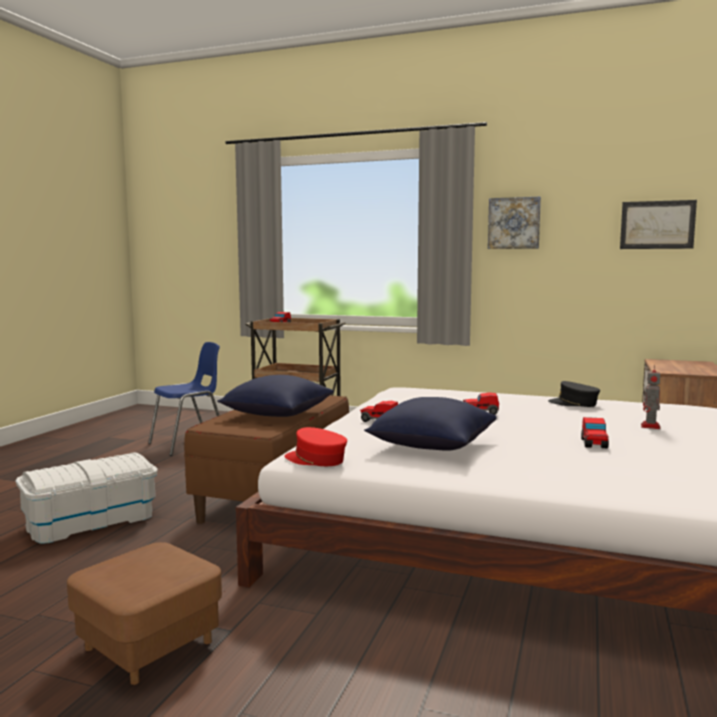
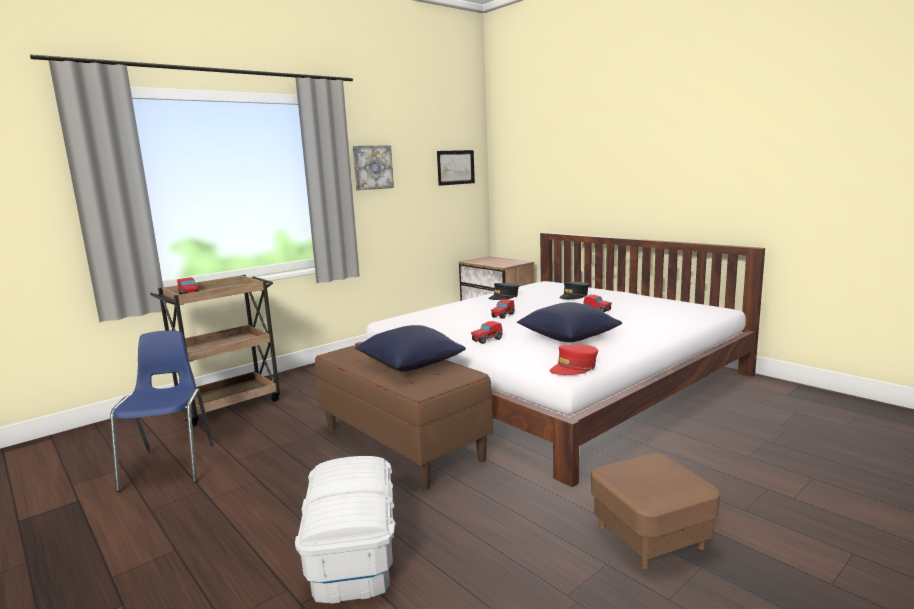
camera: 60 degrees left, 5 degrees up
toy robot [641,364,661,429] -> black cap [559,282,589,299]

